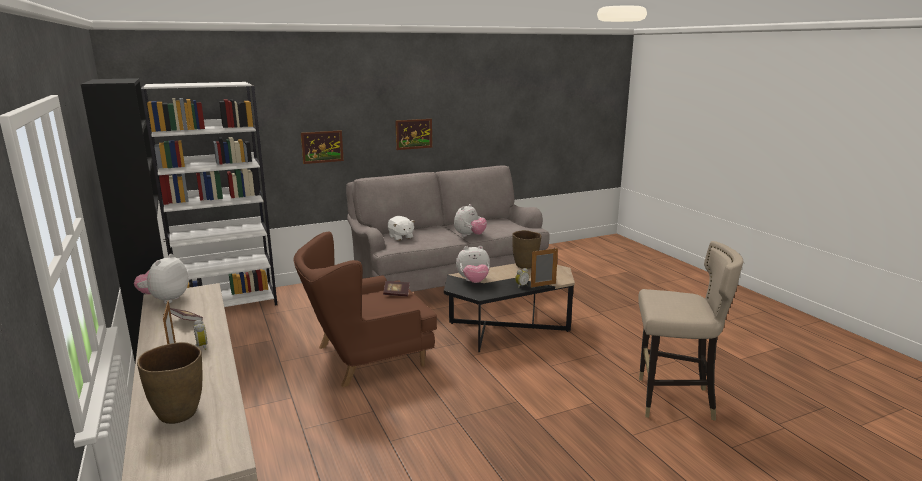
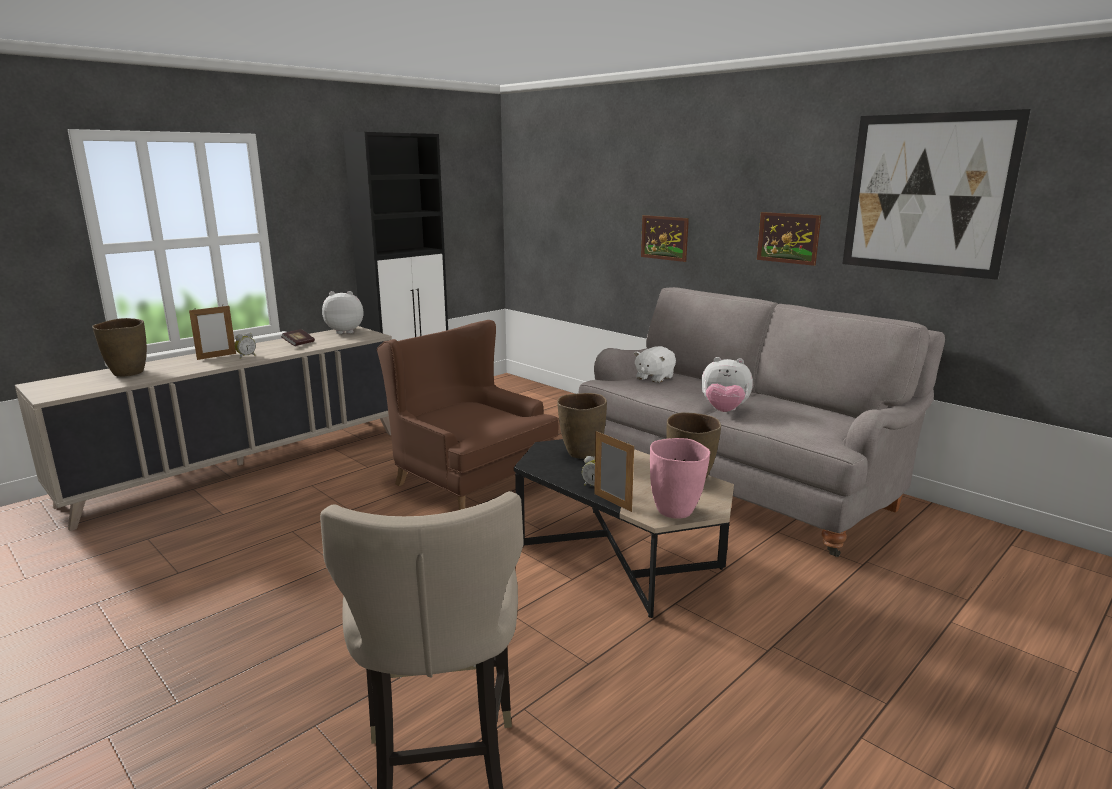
camera: 70 degrees right, 0 degrees up
white bookcase [141,82,277,307] -> none
book [383,281,410,297] -> none
plush toy [456,246,490,283] -> brown vase [557,393,607,459]
none -> pink vase [650,438,710,518]
none -> picture [842,109,1031,280]

